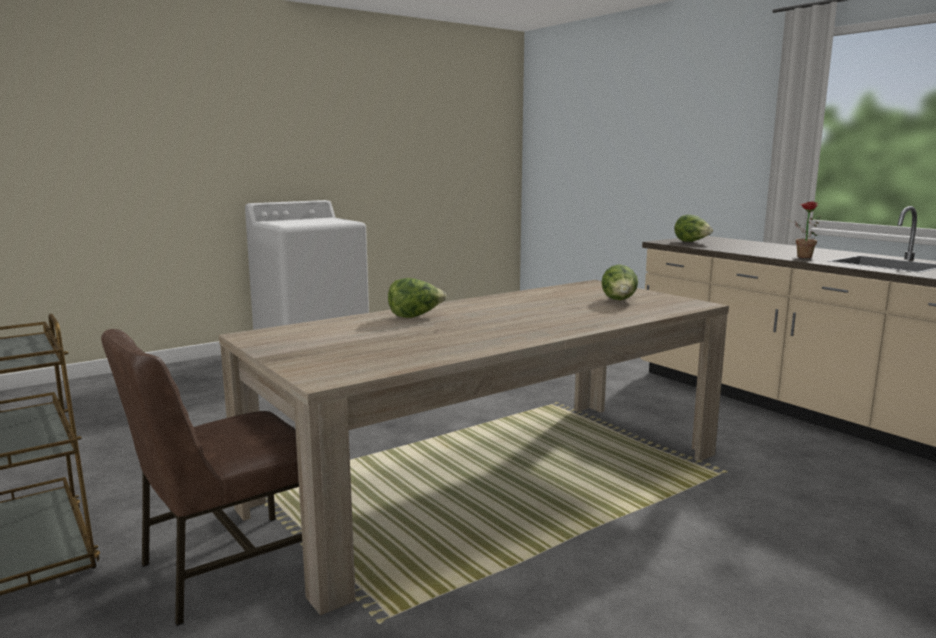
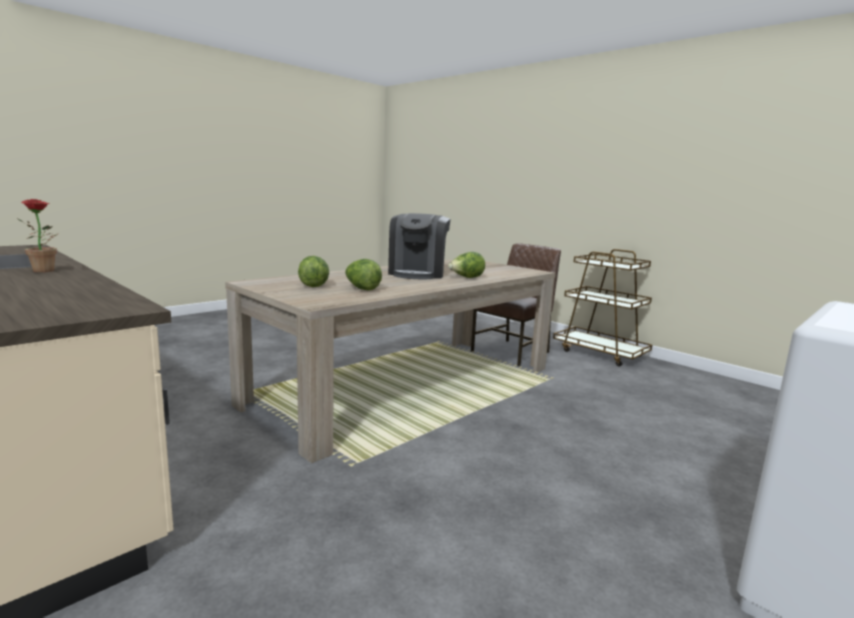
camera: 170 degrees right, 0 degrees up
lettuce [674,215,713,242] -> lettuce moved to [345,259,382,290]
none -> coffee machine [388,213,451,279]

